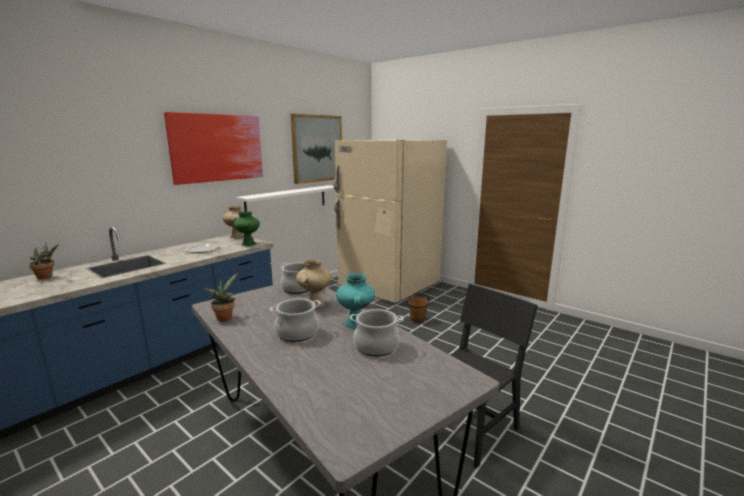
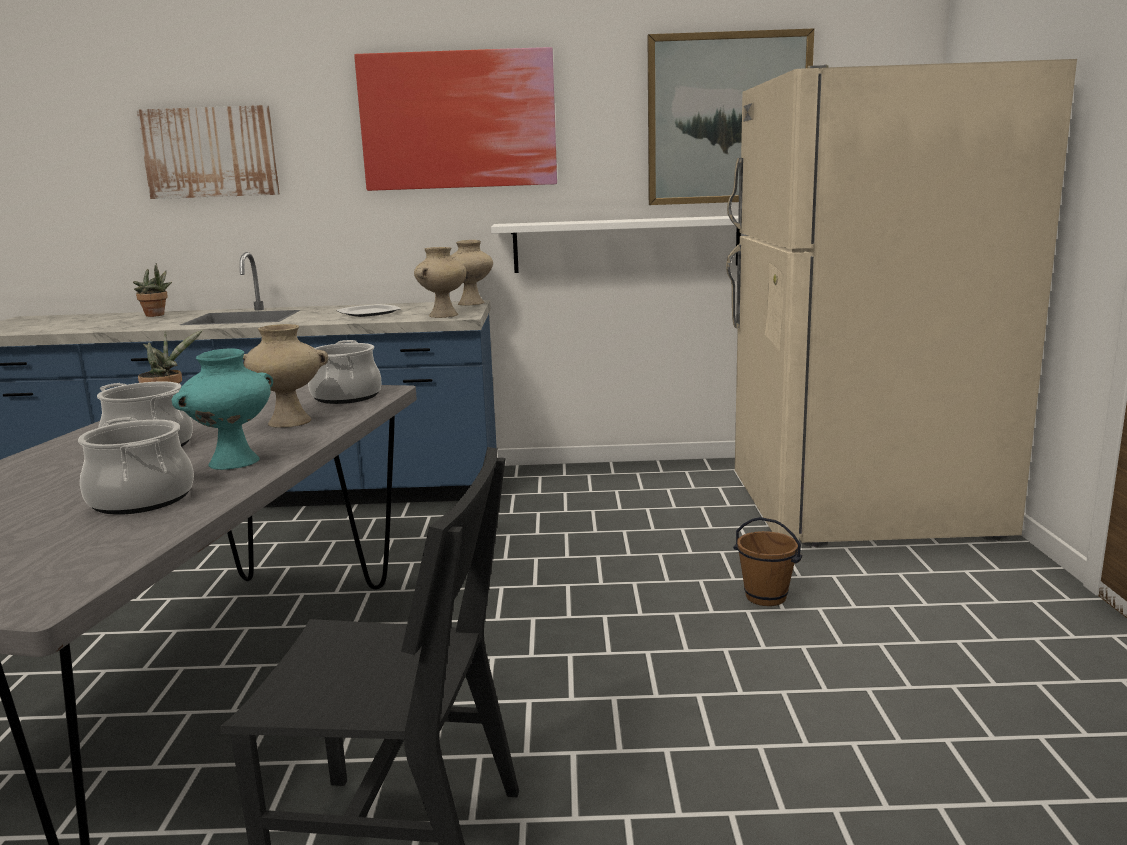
camera: 50 degrees right, 0 degrees up
green vase [233,211,260,246] -> beige vase [414,247,466,318]
none -> picture [137,105,280,199]

